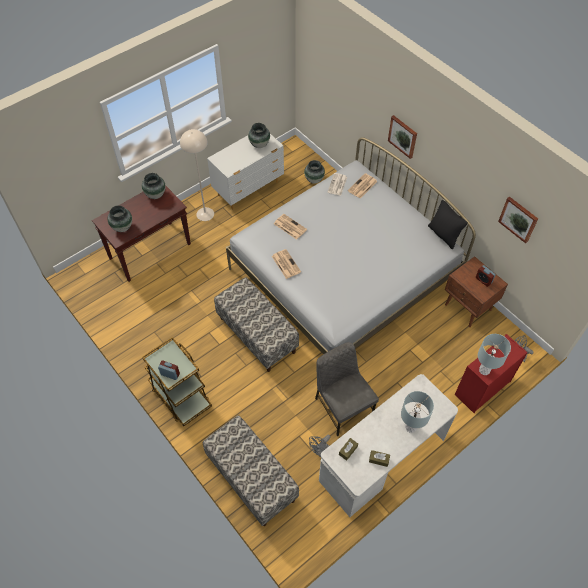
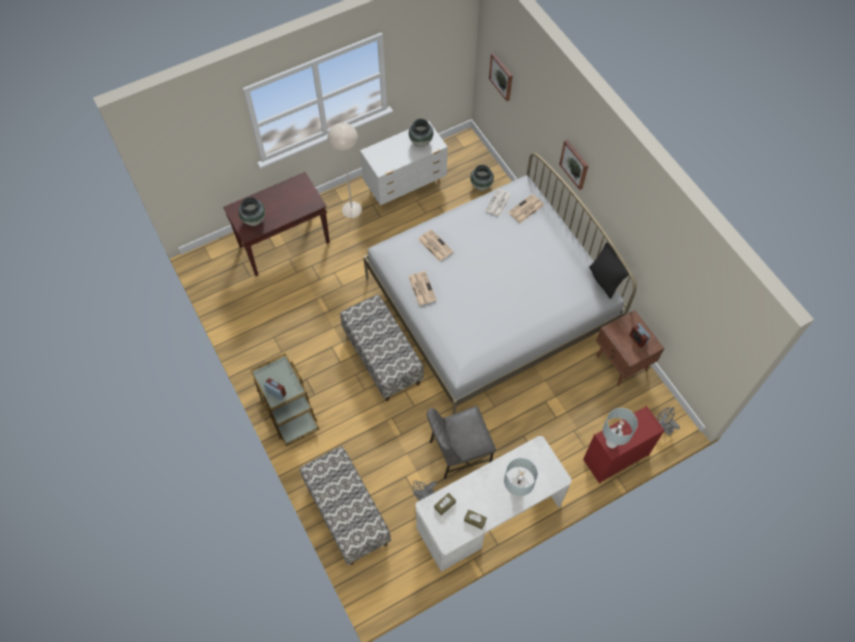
camera: 10 degrees right, 5 degrees up
vase [142,173,165,199] -> none
grey chair [315,342,379,436] -> grey chair turned 90 degrees counterclockwise [427,406,496,479]
picture [498,196,538,243] -> picture moved to [489,53,513,101]

